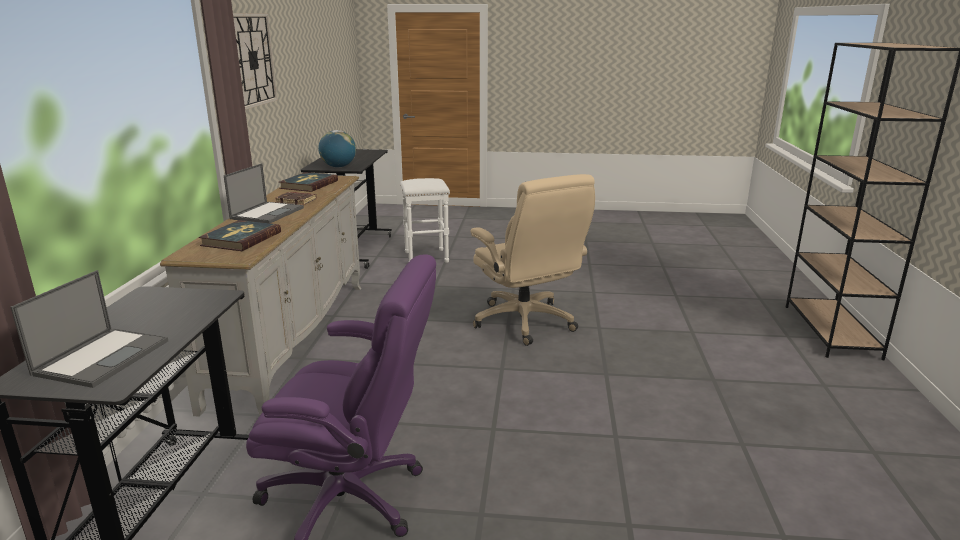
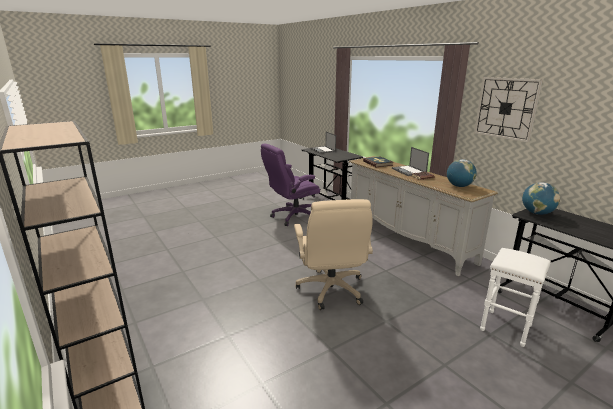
camera: 140 degrees right, 0 degrees up
book [279,172,338,192] -> globe [447,159,477,187]
beige office chair [471,174,595,346] -> beige office chair turned 120 degrees counterclockwise [294,199,373,310]

